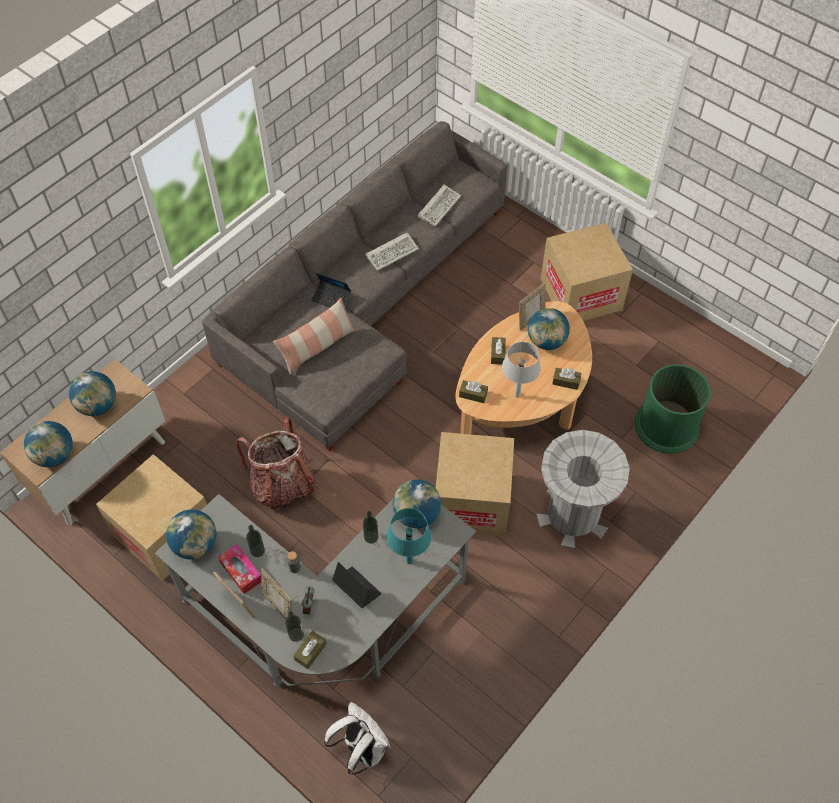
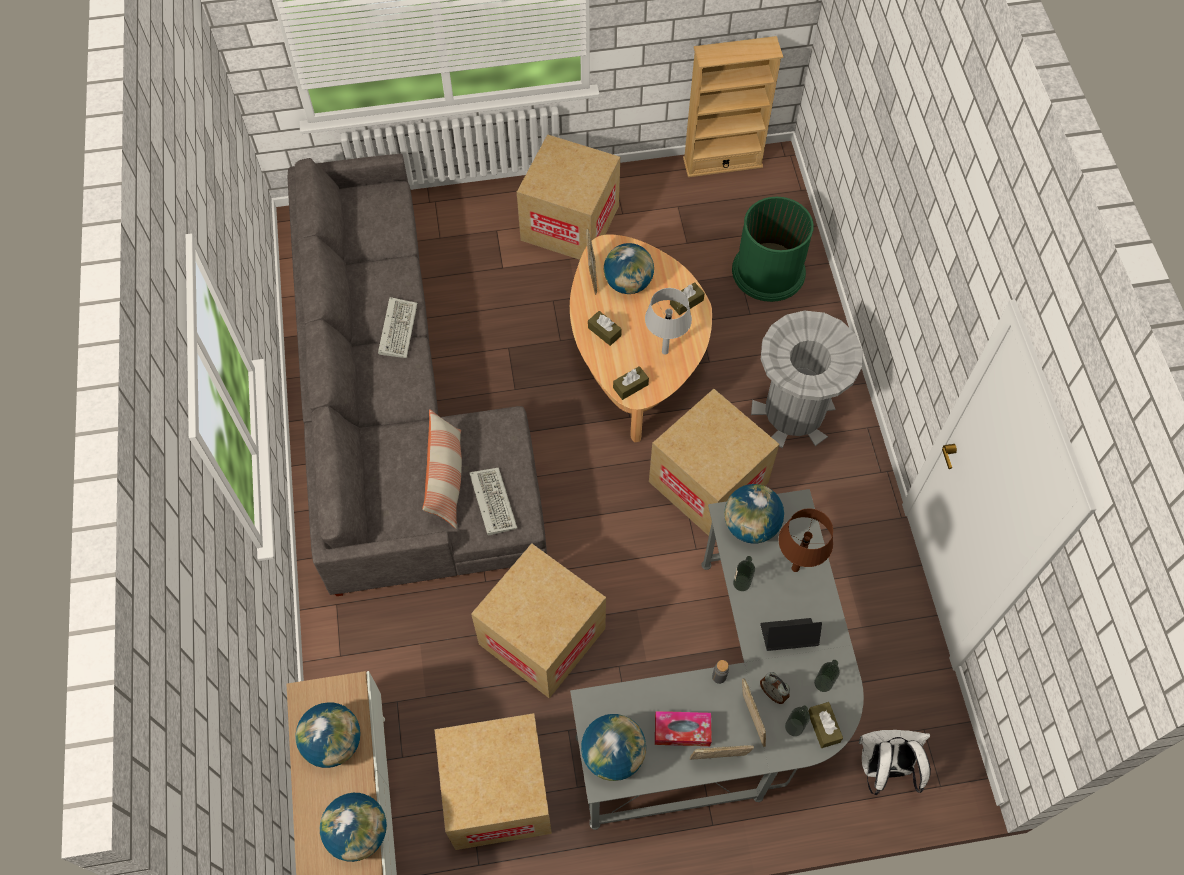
camera: 50 degrees left, 5 degrees up
backpack [236,417,316,510] -> cardboard box [471,543,606,698]
bottle [246,525,265,557] -> bottle moved to [814,660,840,692]
picture frame [261,568,292,620] -> picture frame turned 105 degrees counterclockwise [742,678,766,747]
laptop [312,273,351,307] -> none
turquoise table lamp [387,508,432,564] -> brown table lamp [778,508,833,572]
keyboard [418,185,461,226] -> keyboard moved to [469,467,517,535]
none -> beige bookcase [683,36,783,177]

